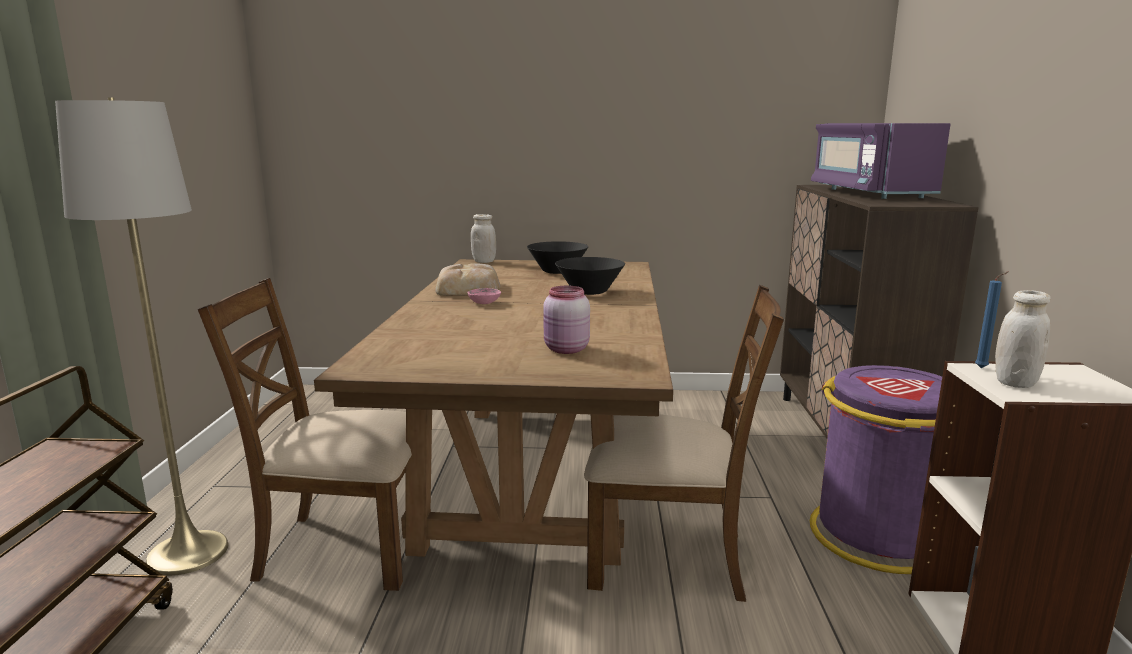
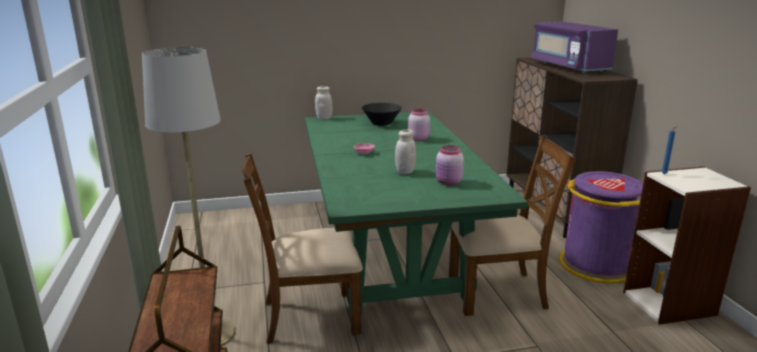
camera: 15 degrees left, 5 degrees up
brown dining table [314,259,673,566] -> green dining table [304,111,528,313]
bread [435,263,500,296] -> none
black bowl [555,257,625,295] -> pink jar [408,109,430,141]
white jar [995,290,1050,388] -> white jar moved to [395,129,416,175]

